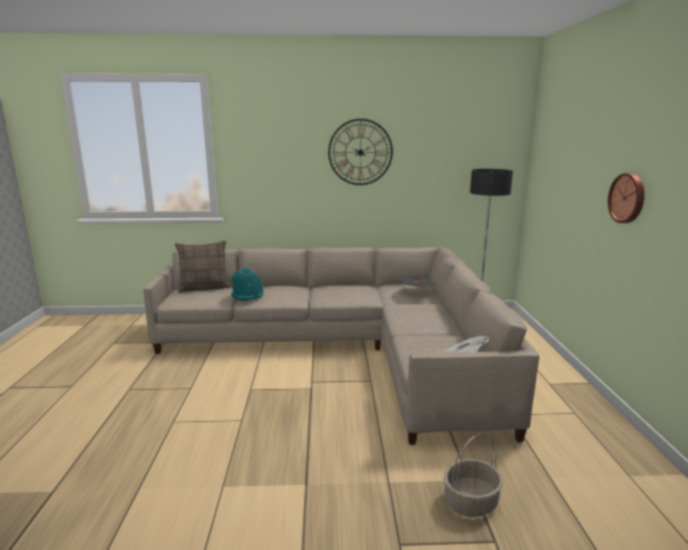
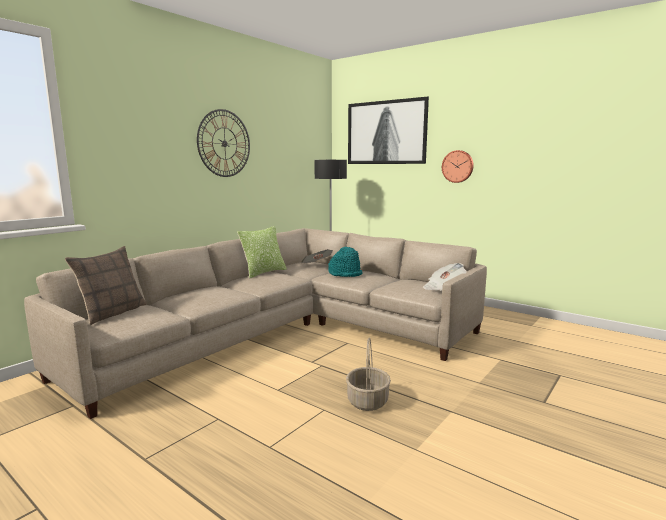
camera: 50 degrees left, 5 degrees down
turquoise hat [231,267,264,301] -> turquoise hat moved to [328,247,363,277]
basket [444,433,503,517] -> basket moved to [346,337,391,411]
none -> pillow [237,226,287,279]
none -> picture [348,97,429,164]

